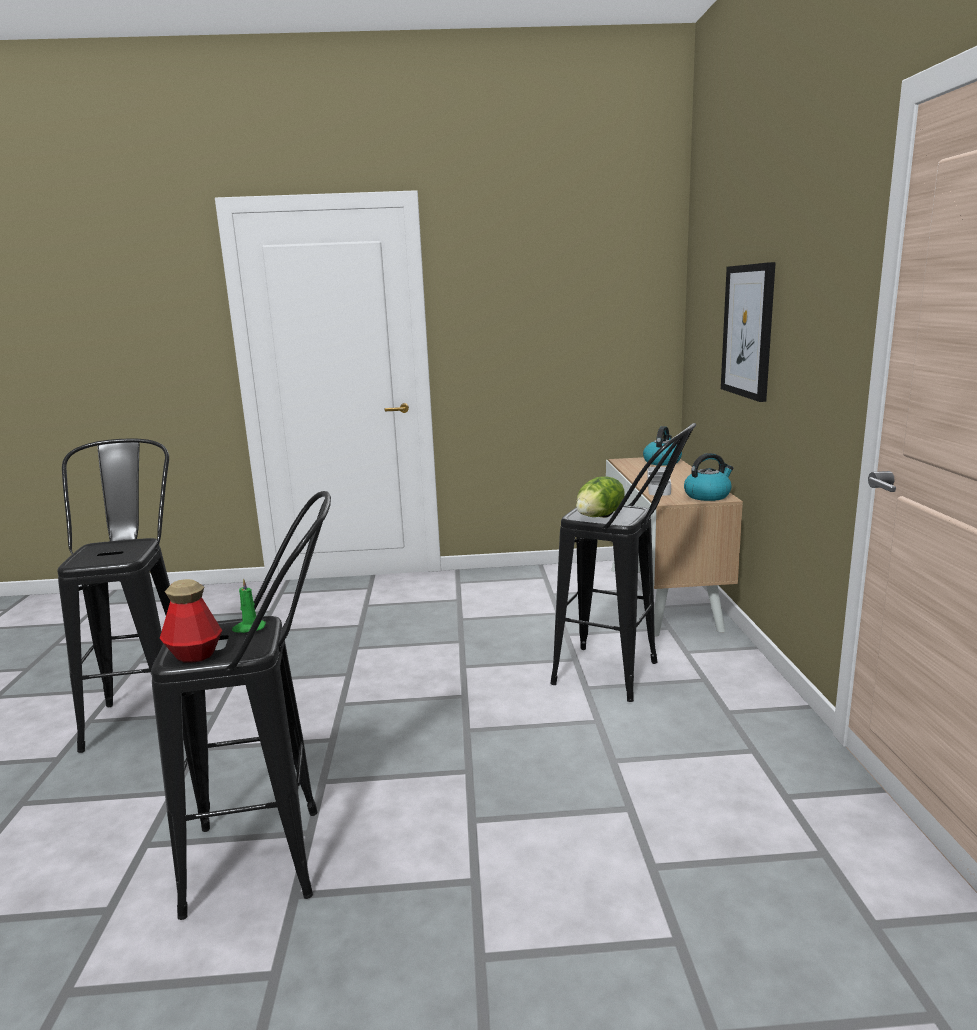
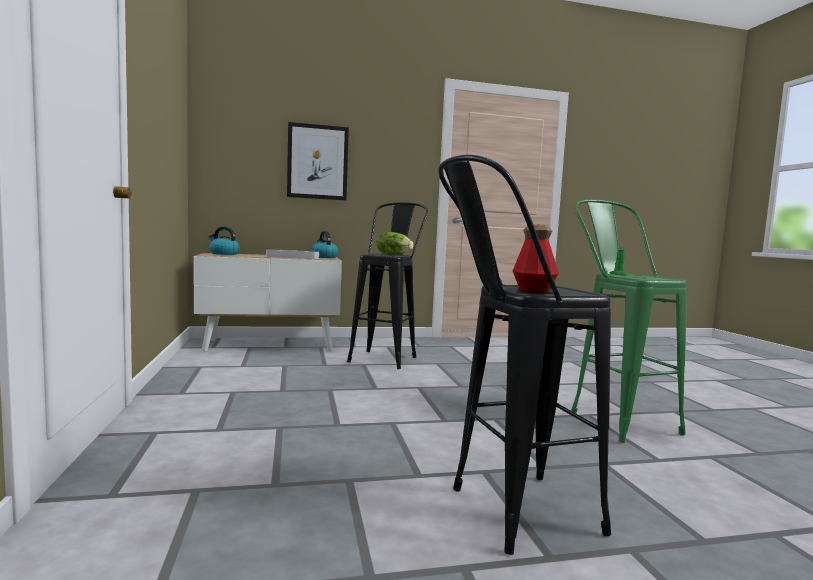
camera: 100 degrees left, 10 degrees down
black stool [151,491,331,920] -> green stool [571,199,687,443]
bottle [160,579,222,663] -> bottle moved to [513,224,559,294]

